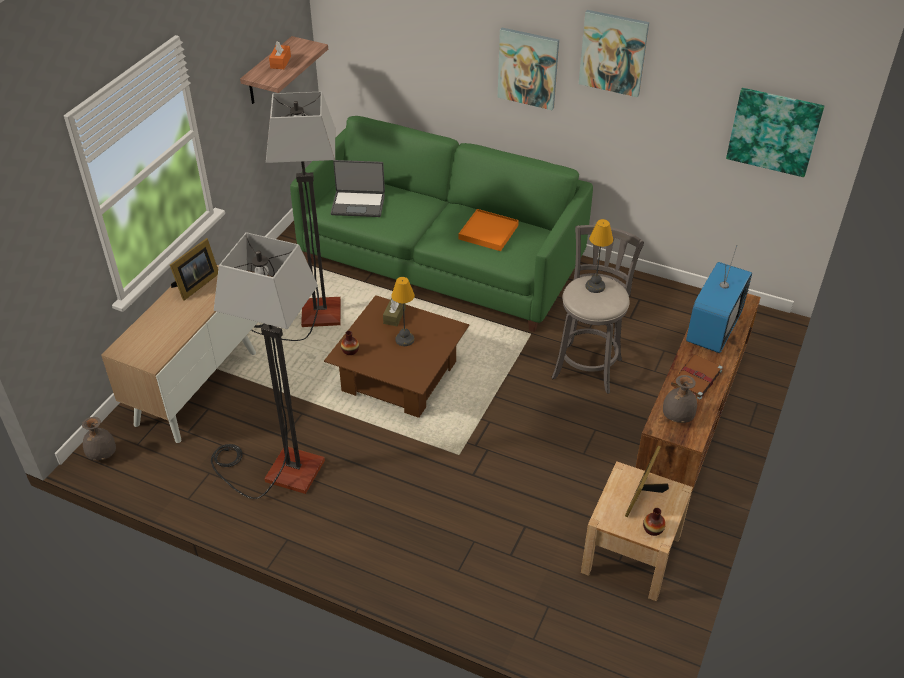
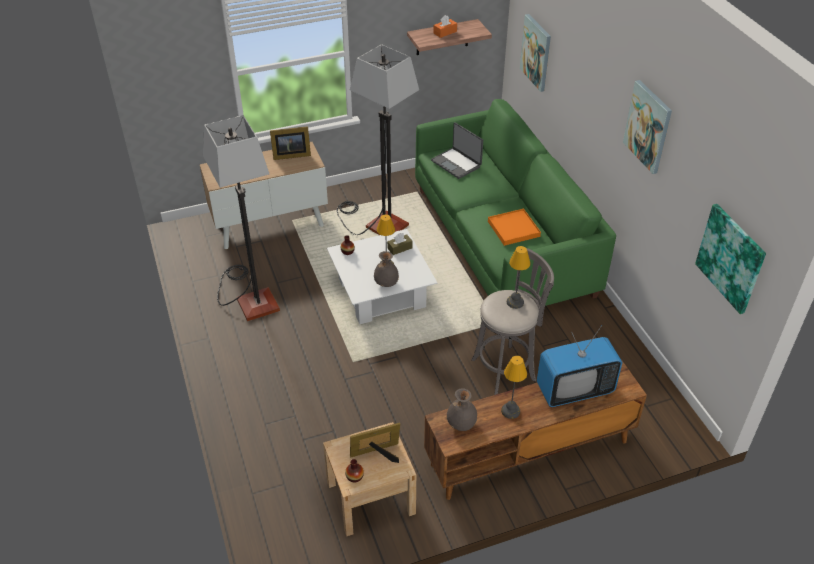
camera: 45 degrees right, 0 degrees up
grey vase [82,417,116,461] -> grey vase moved to [374,251,399,287]
brown coffee table [324,295,469,418] -> white coffee table [327,229,437,324]
picture [498,28,559,110] -> picture moved to [520,14,551,92]
brown book [671,355,723,400] -> table lamp [501,356,527,419]

